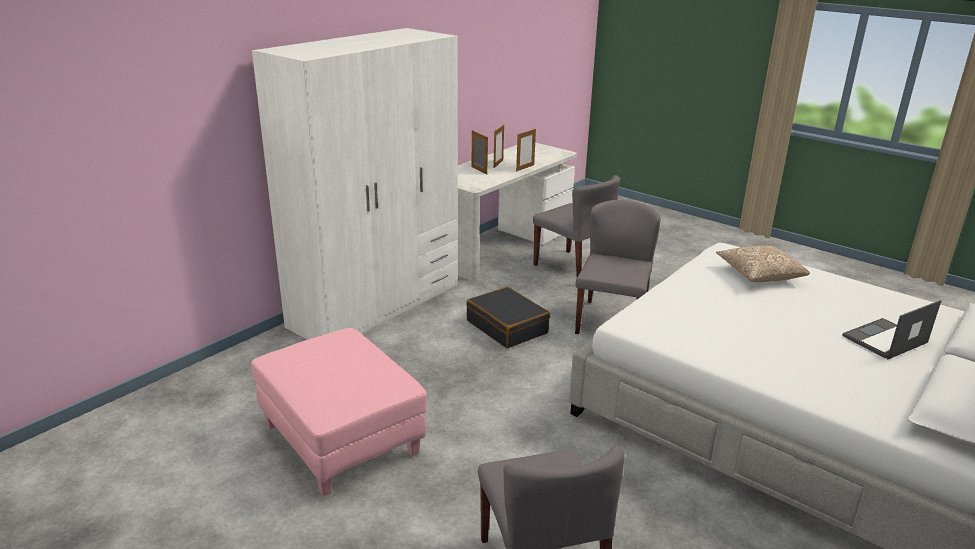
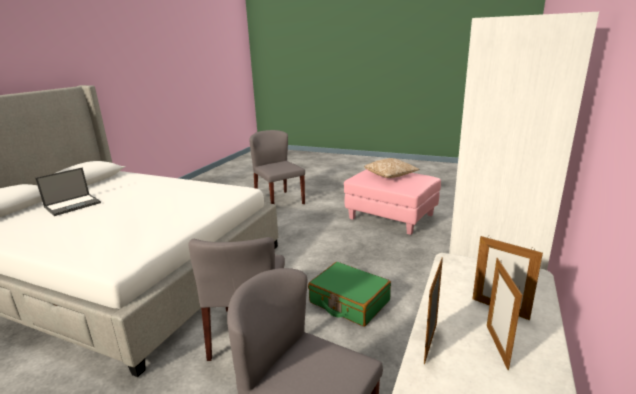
camera: 165 degrees right, 5 degrees down
black suitcase [466,287,550,348] -> green suitcase [308,262,391,327]
pillow [716,245,810,282] -> pillow moved to [364,158,420,178]

